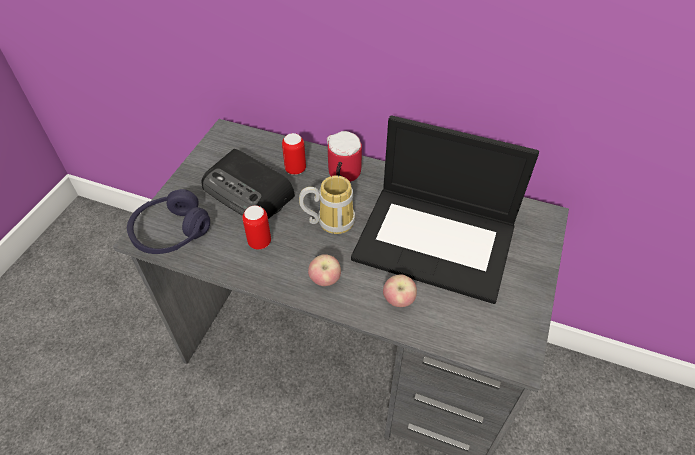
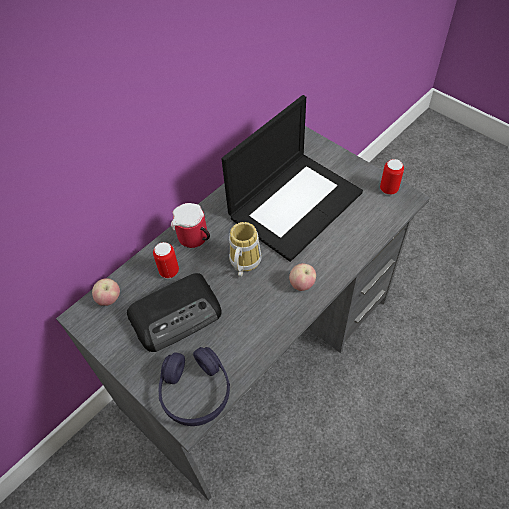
camera: 65 degrees left, 5 degrees up
can [242,205,271,250] -> can moved to [380,159,404,195]
apple [383,274,417,307] -> apple moved to [92,278,120,306]

